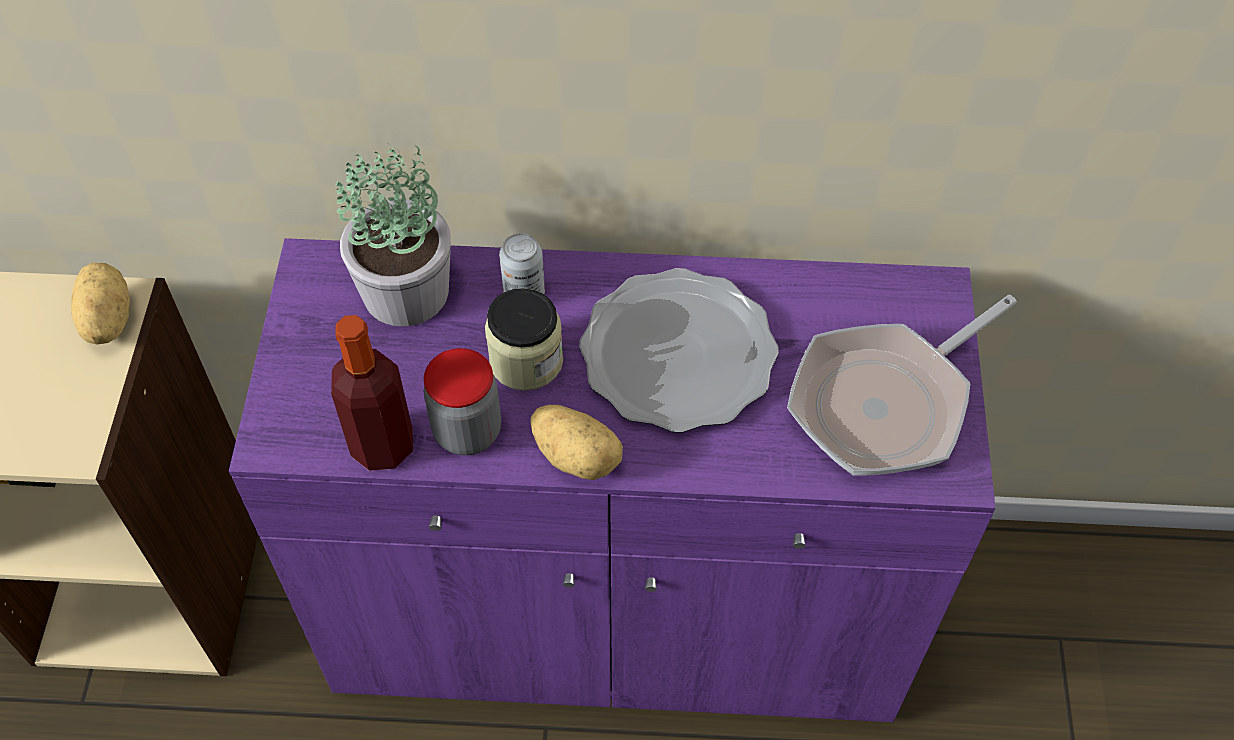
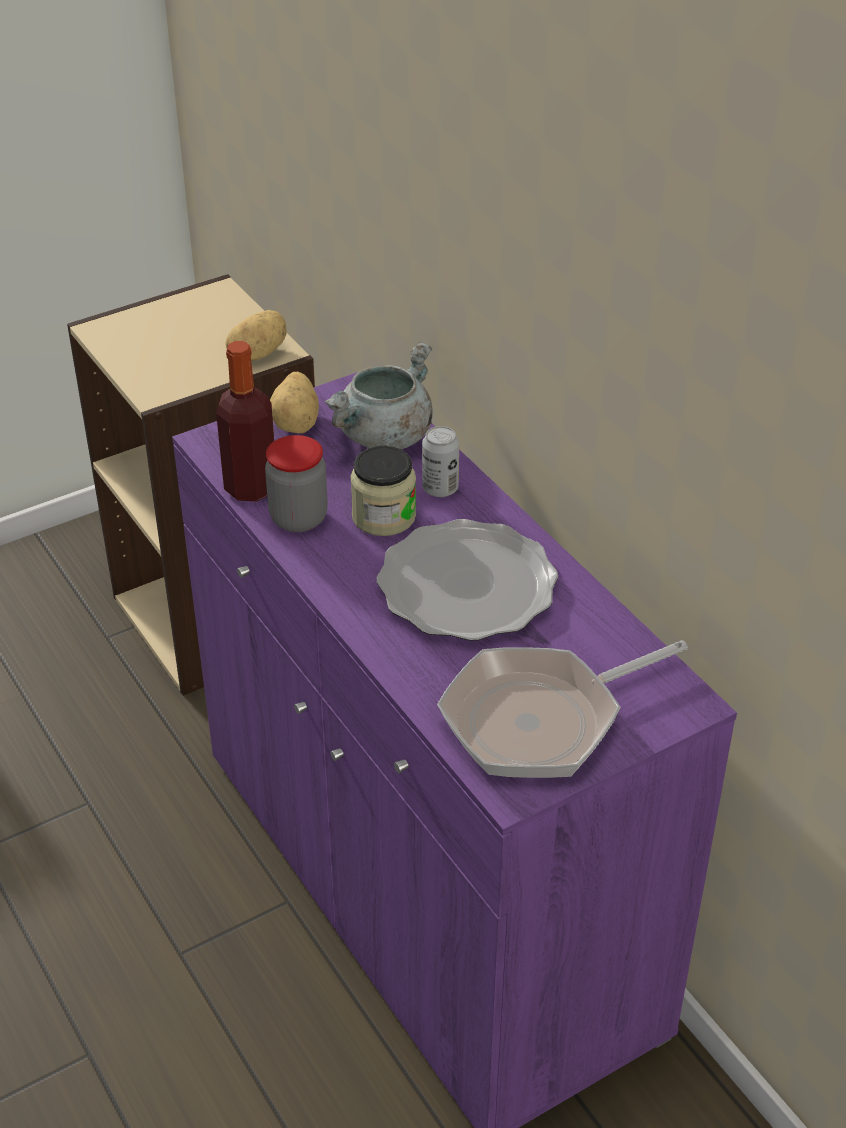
camera: 55 degrees right, 15 degrees down
potted plant [335,143,451,326] -> grey cooking pot [325,342,433,449]
potato [531,405,623,480] -> potato moved to [270,372,319,433]
frying pan [787,295,1017,476] -> frying pan turned 45 degrees counterclockwise [437,640,688,778]

